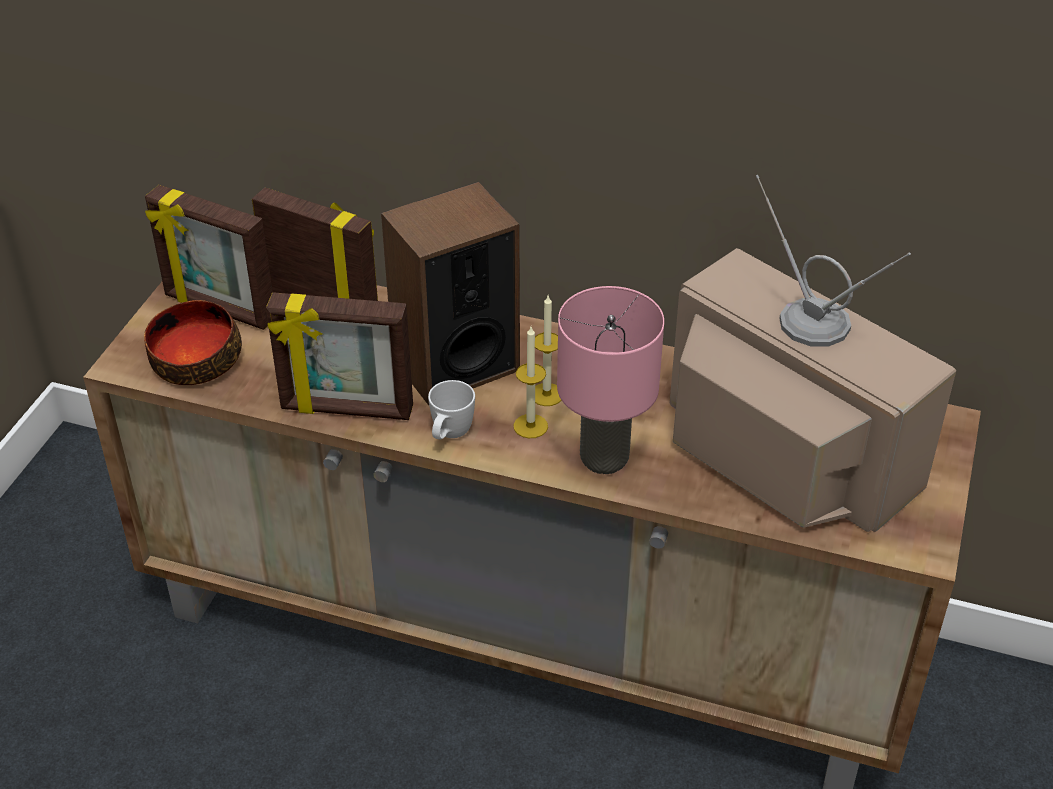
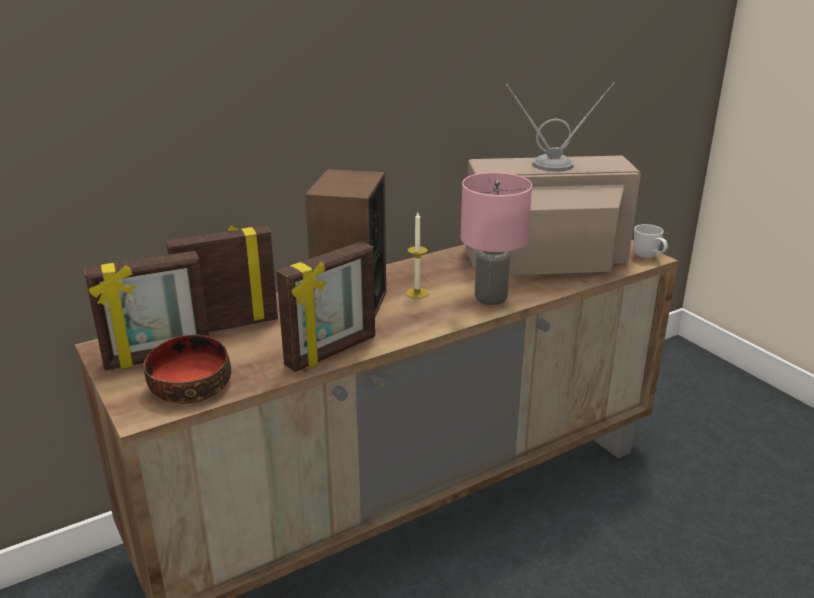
camera: 50 degrees left, 15 degrees down
white mug [428,380,475,440] -> white mug moved to [634,224,668,258]
candle [513,327,548,438] -> none

